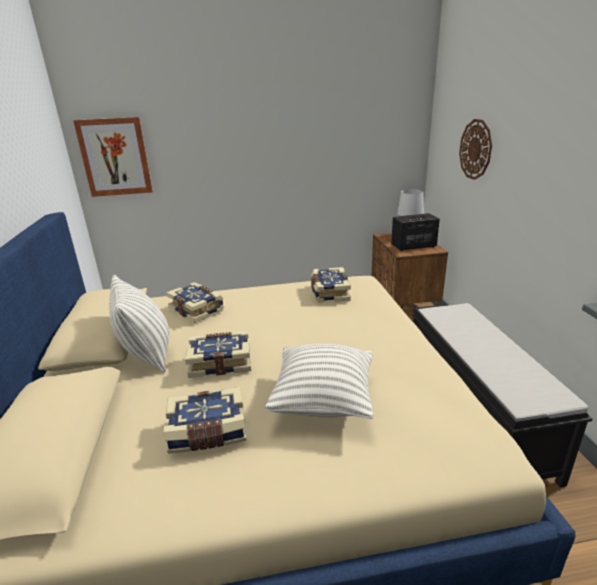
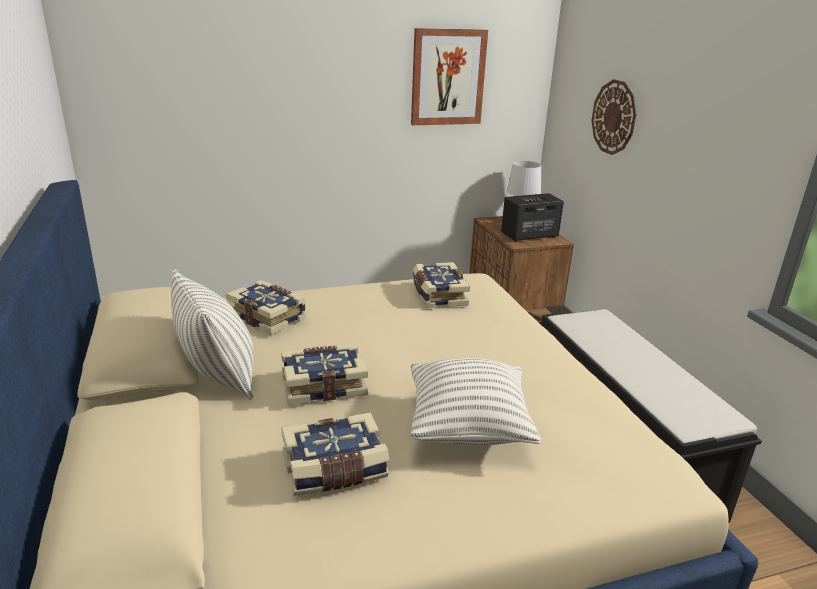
camera: 10 degrees left, 0 degrees up
picture [74,117,153,197] -> picture moved to [411,28,488,125]

